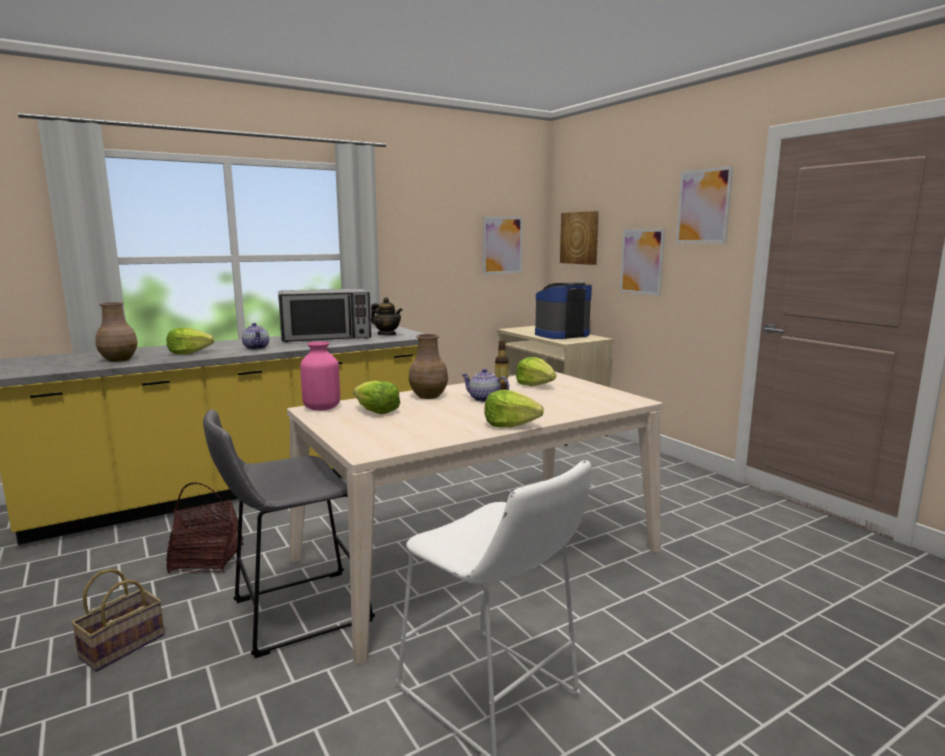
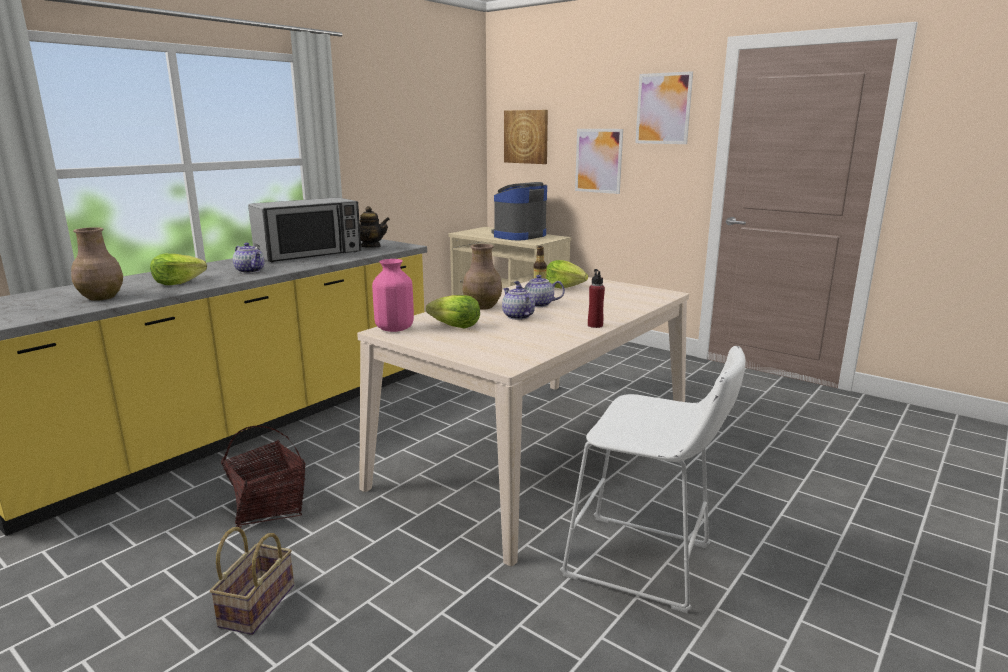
camera: 20 degrees left, 5 degrees up
grey stool [203,409,375,658] -> none
picture [483,216,523,274] -> none
lettuce [484,390,544,428] -> red bottle [588,269,605,328]
none -> teapot [502,285,535,320]

